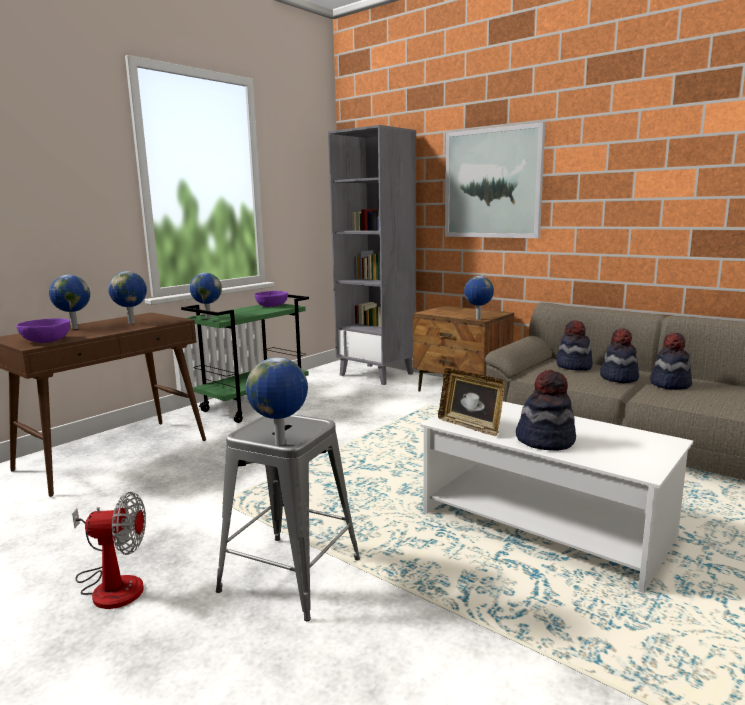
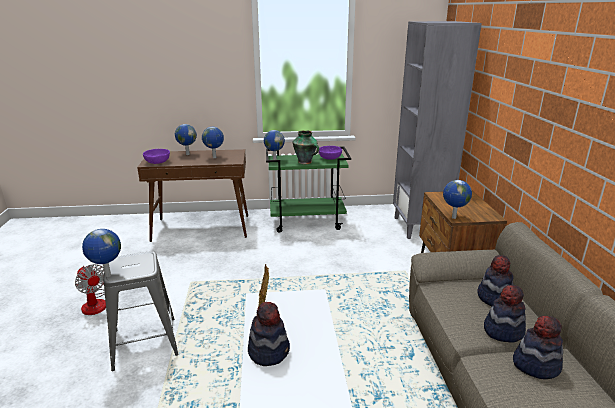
camera: 45 degrees right, 10 degrees up
picture [445,122,545,238] -> none
none -> vase [293,131,319,164]

